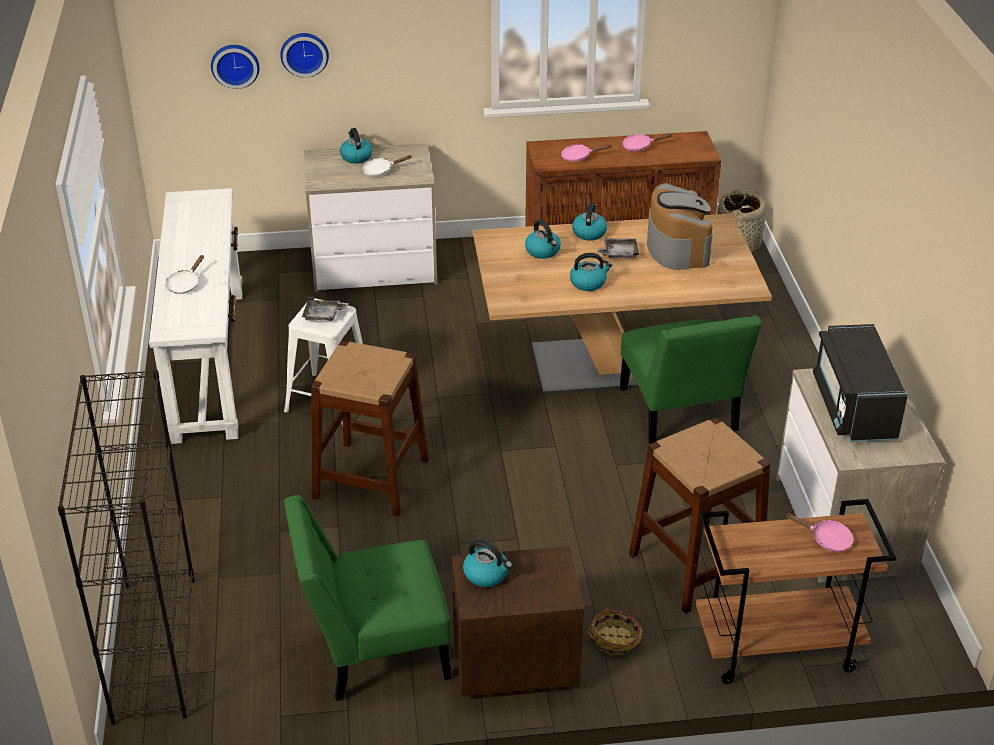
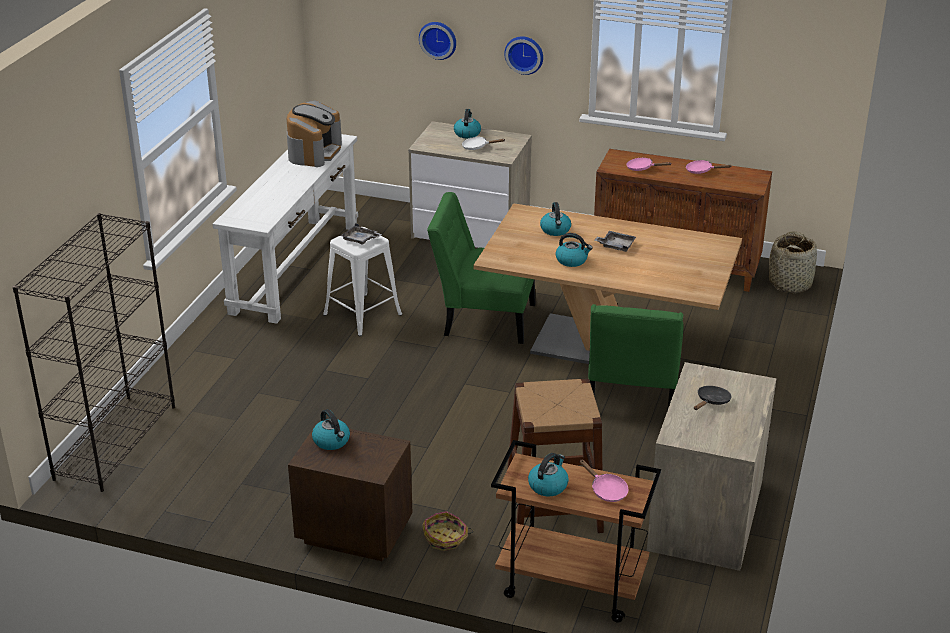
camera: 25 degrees right, 5 degrees down
white frying pan [165,255,204,294] -> none
wall clock [211,45,260,89] -> wall clock moved to [504,36,543,75]
green chair [284,495,452,701] -> green chair moved to [427,192,535,344]
brown stool [311,340,429,517] -> none
kettle [572,202,607,241] -> kettle moved to [528,453,569,496]
coffee machine [647,183,713,270] -> coffee machine moved to [286,100,342,167]
black microwave [813,324,908,442] -> black frying pan [694,386,732,410]

